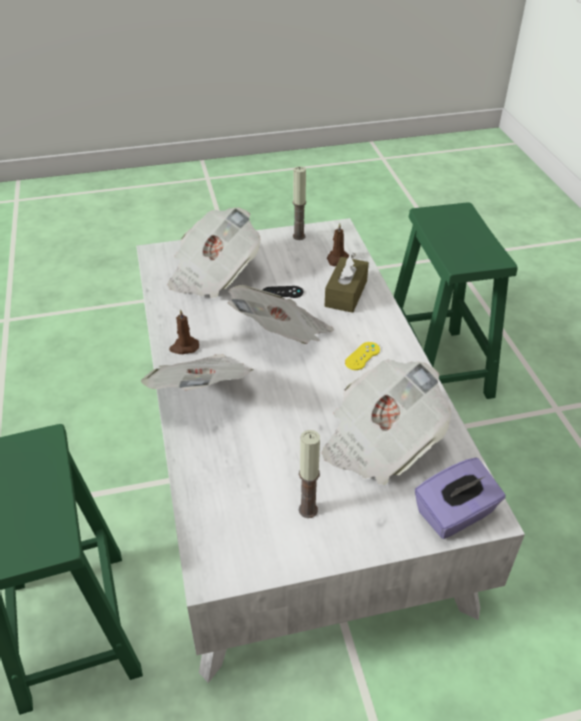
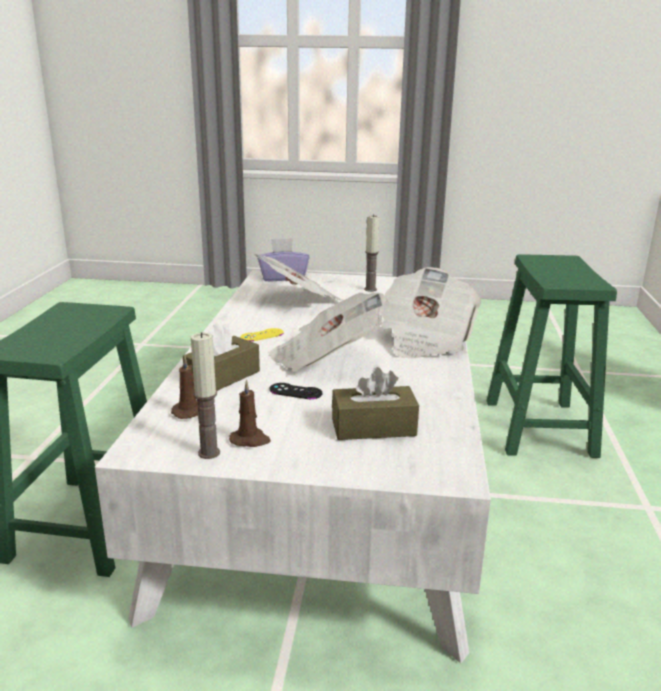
camera: 160 degrees left, 20 degrees down
newspaper [168,208,260,298] -> brown tissue box [332,367,419,440]
brown candle [169,309,199,354] -> brown candle moved to [229,380,271,447]

